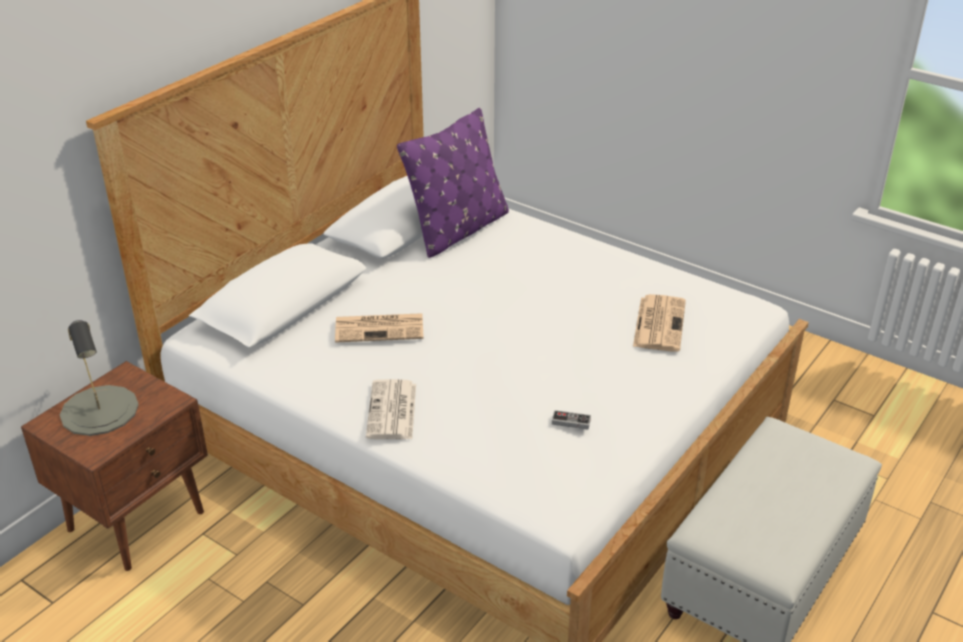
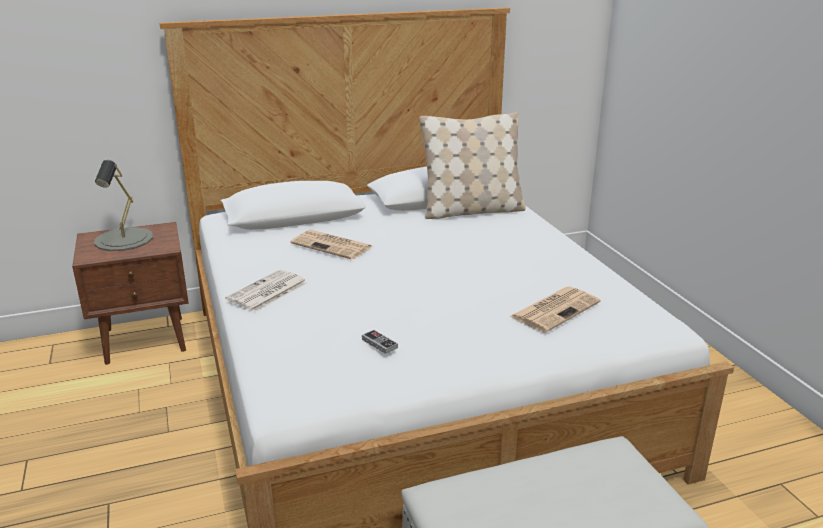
camera: 35 degrees right, 10 degrees down
purple pillow [397,108,509,258] -> beige pillow [419,112,526,219]

